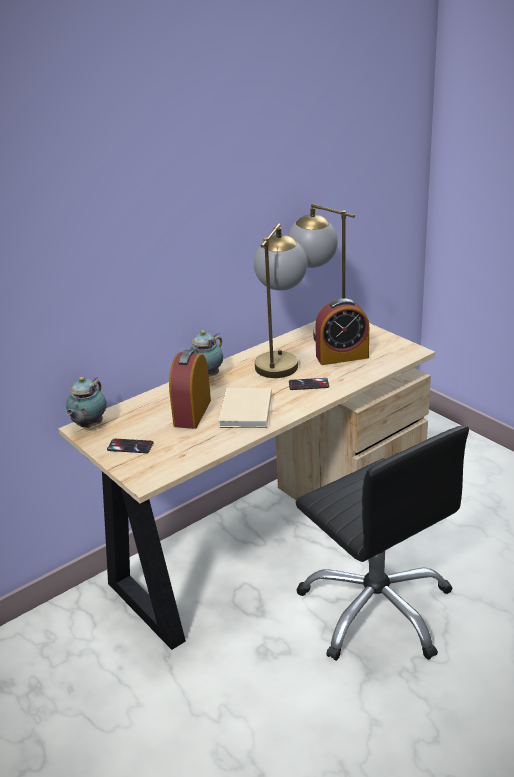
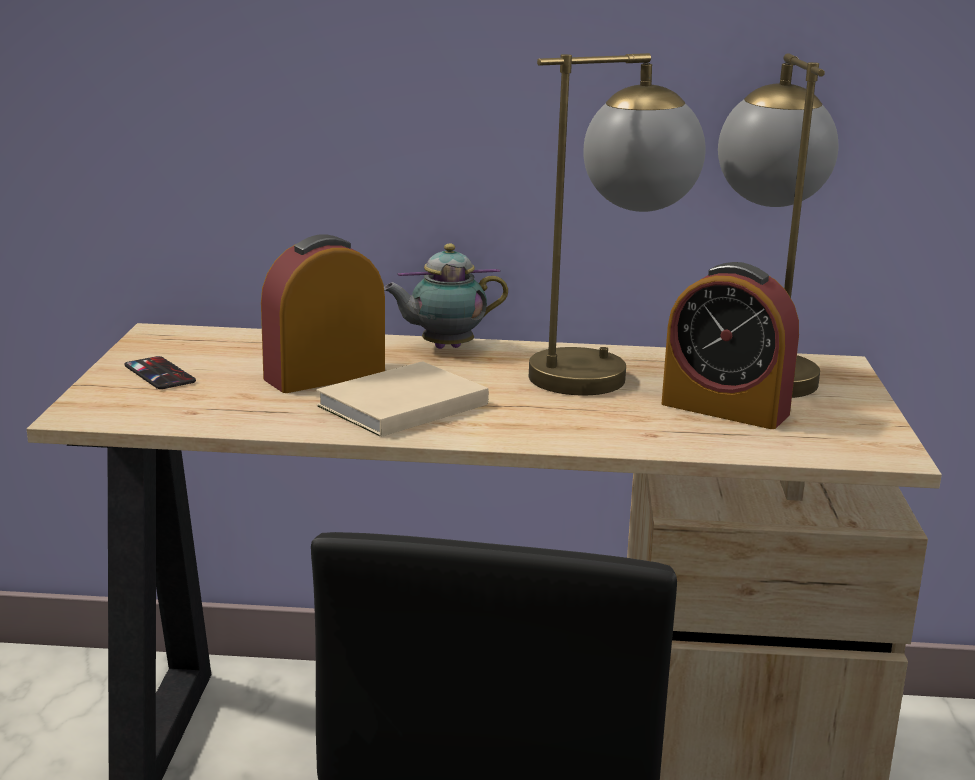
camera: 40 degrees right, 10 degrees down
teapot [66,377,107,428] -> none
phone [289,378,329,390] -> none

